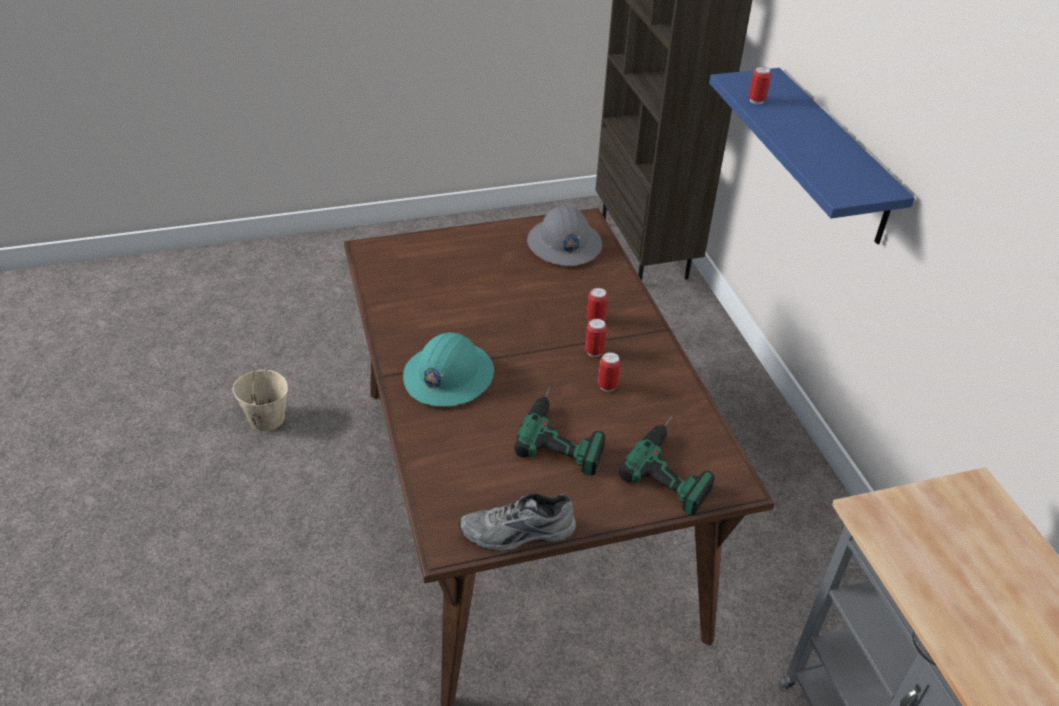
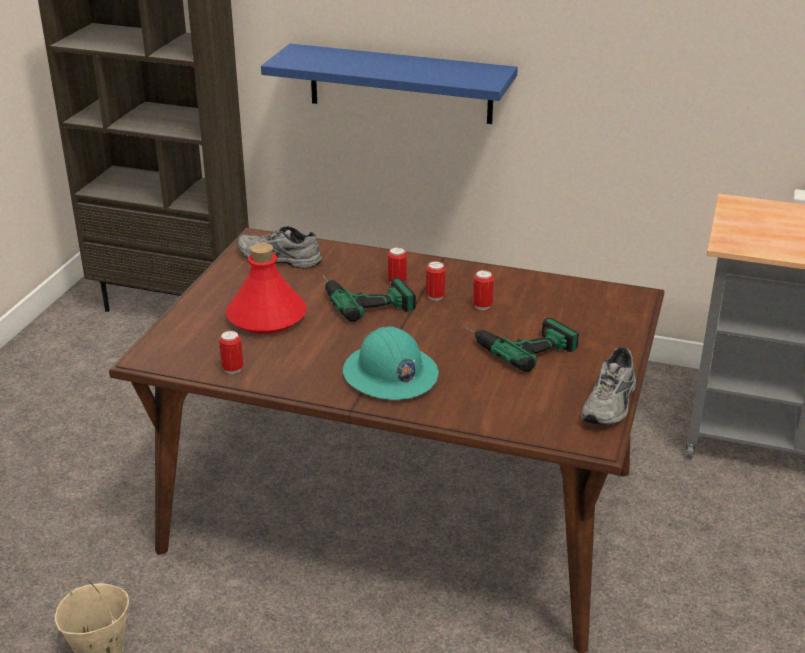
camera: 55 degrees left, 10 degrees down
grey hard hat [527,205,602,266] -> grey shoe [237,226,322,268]
power drill [619,416,715,515] -> power drill moved to [323,275,416,322]
can [749,67,771,104] -> can moved to [219,331,243,374]
none -> red bottle [226,243,307,334]

